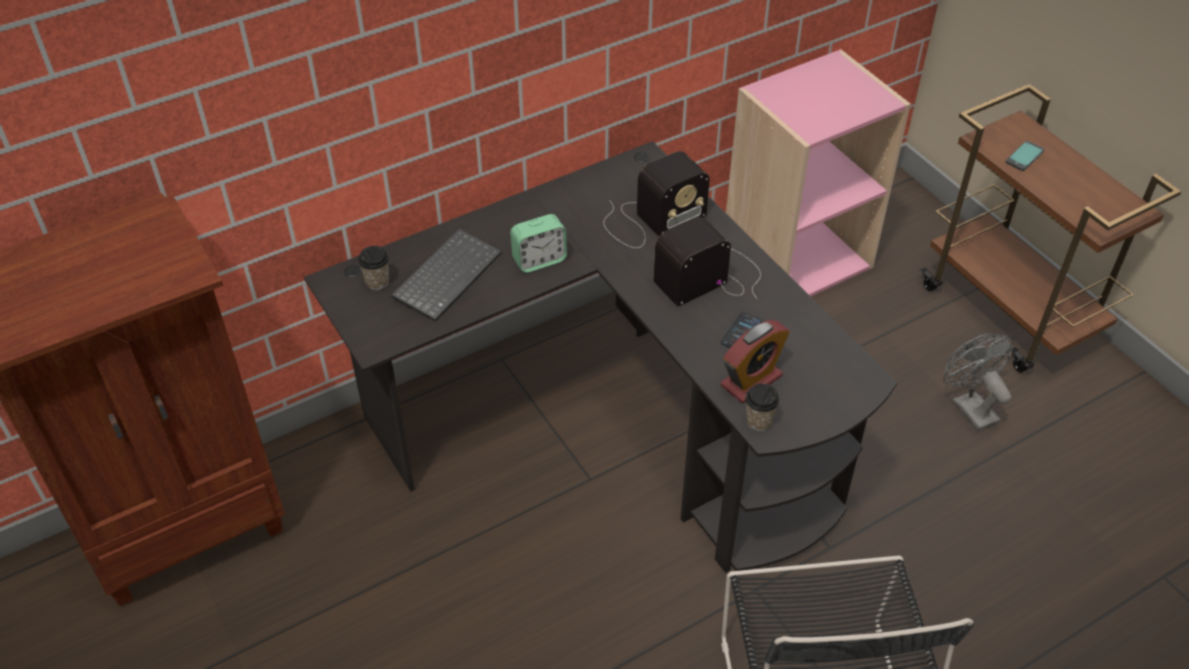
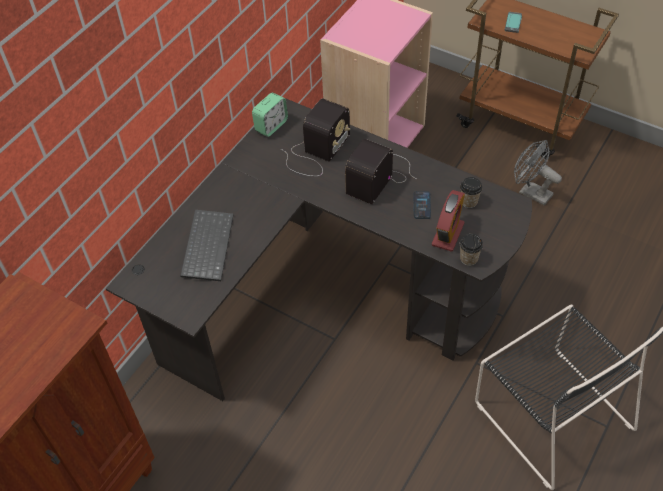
camera: 25 degrees left, 5 degrees up
cup [358,246,389,290] -> cup moved to [460,177,482,208]
alarm clock [510,214,567,273] -> alarm clock moved to [252,93,288,137]

